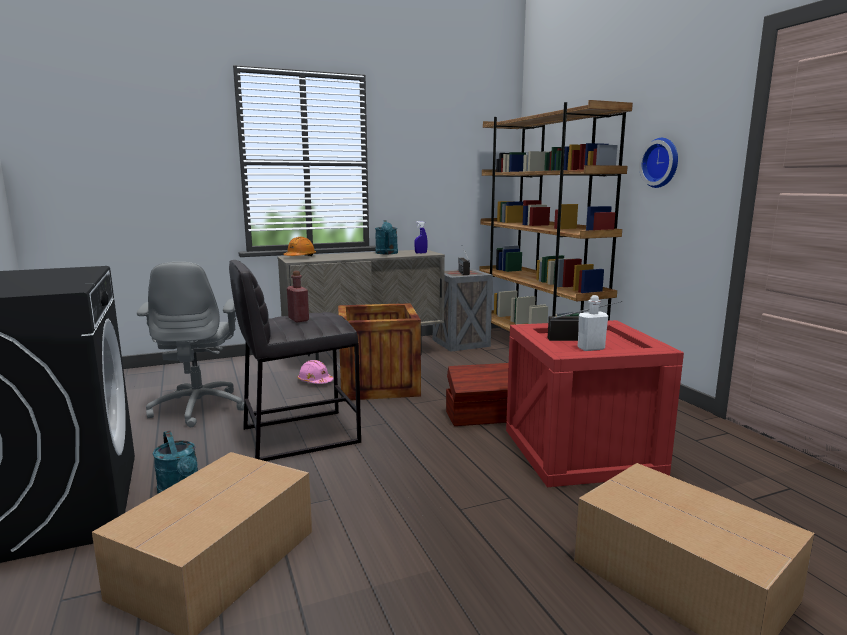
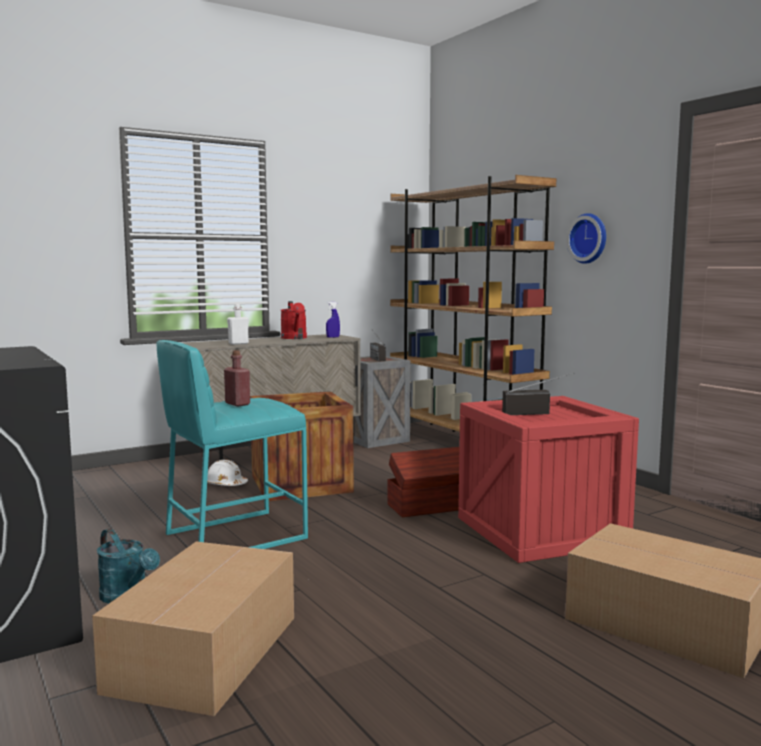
camera: 10 degrees left, 5 degrees down
grey office chair [137,262,244,427] -> none
grey stool [229,260,361,461] -> turquoise stool [157,340,308,549]
orange hard hat [283,237,316,256] -> none
pink hard hat [298,360,334,384] -> white hard hat [207,460,248,486]
turquoise watering can [375,220,398,254] -> red watering can [281,301,307,339]
white bottle [578,295,608,351] -> white bottle moved to [227,304,249,345]

